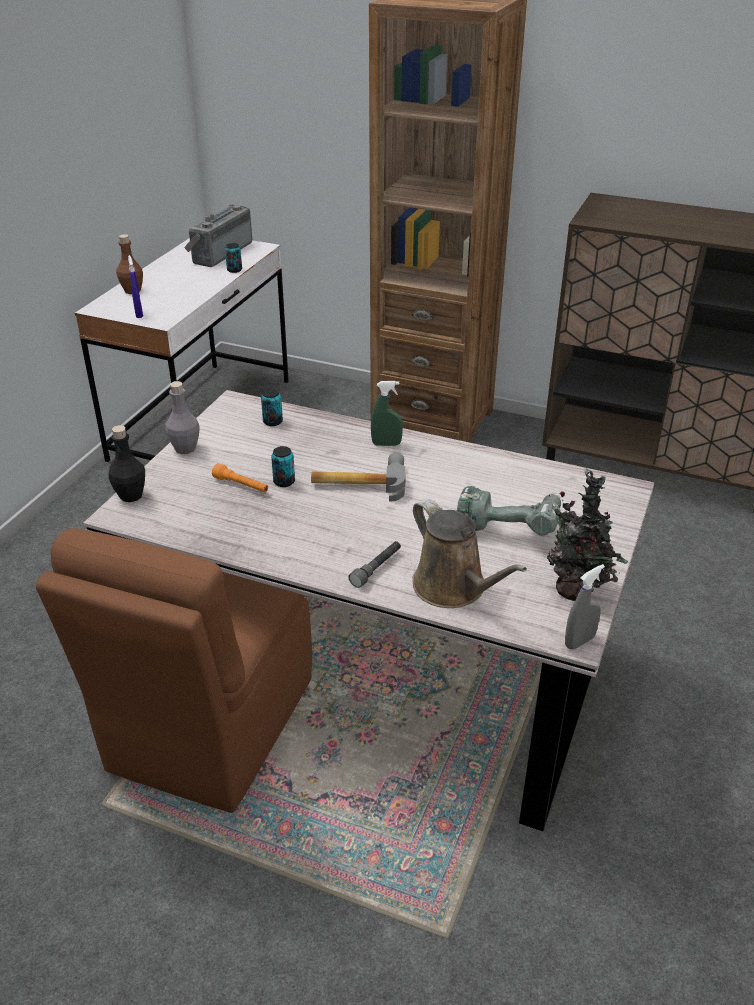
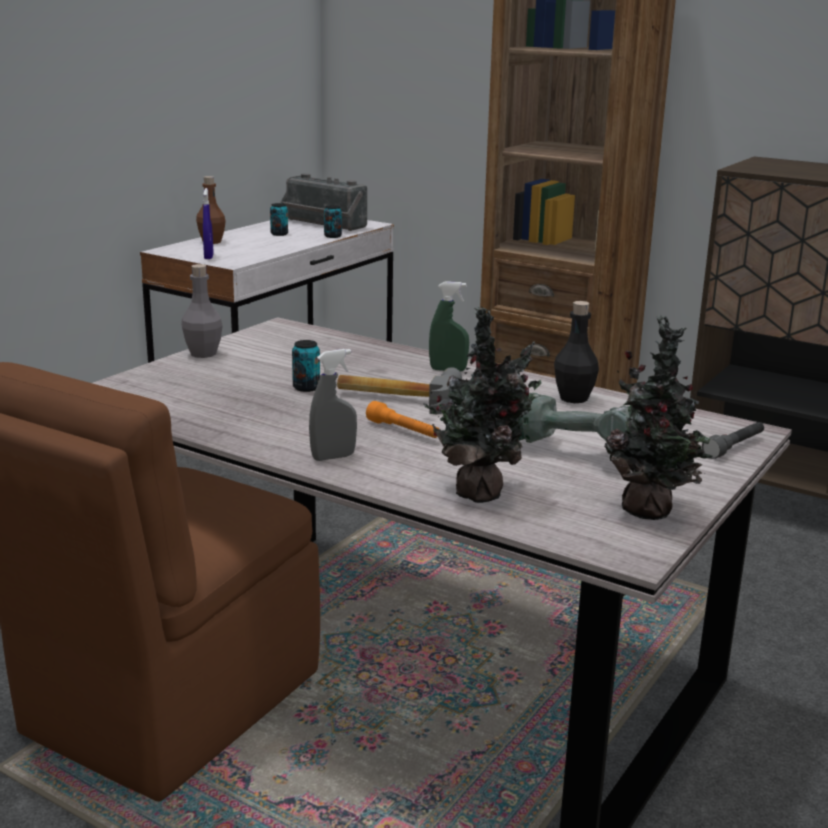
camera: 10 degrees right, 15 degrees down
black bottle [109,425,145,502] -> black bottle moved to [554,301,599,403]
radio [184,205,252,267] -> radio turned 90 degrees counterclockwise [280,173,367,231]
orange flashlight [212,463,268,492] -> orange flashlight moved to [366,401,439,438]
can [261,389,283,426] -> can moved to [270,203,288,236]
grey flashlight [348,541,401,588] -> grey flashlight moved to [702,422,764,459]
brown watering can [413,499,527,608] -> potted plant [423,307,542,503]
grey spray bottle [565,564,605,649] -> grey spray bottle moved to [309,349,357,461]

